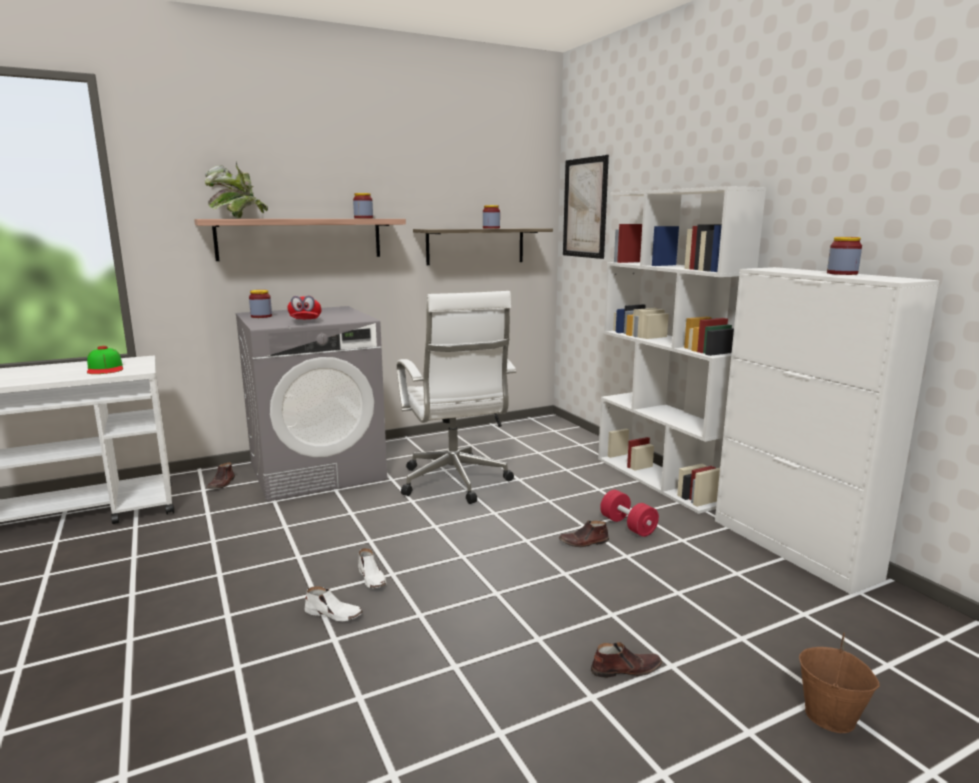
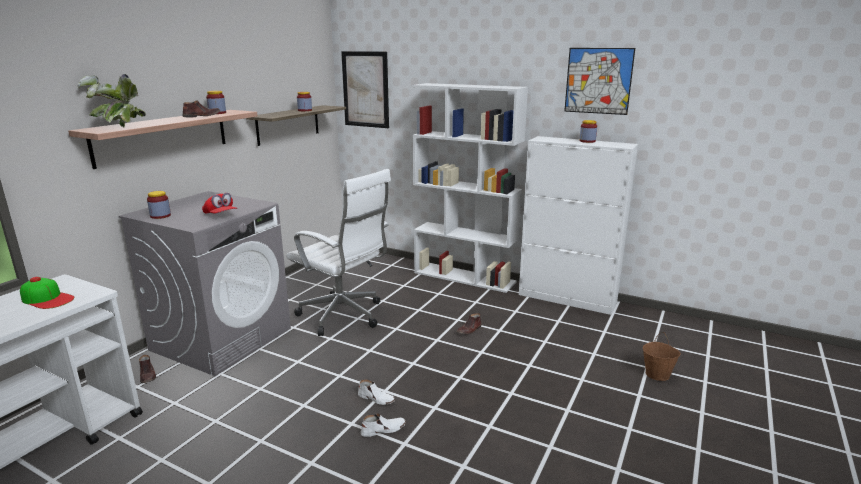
camera: 35 degrees left, 5 degrees up
brown shoe [591,642,662,678] -> brown shoe moved to [182,100,220,118]
red dumbbell [600,490,659,537] -> none
none -> picture [564,48,635,115]

